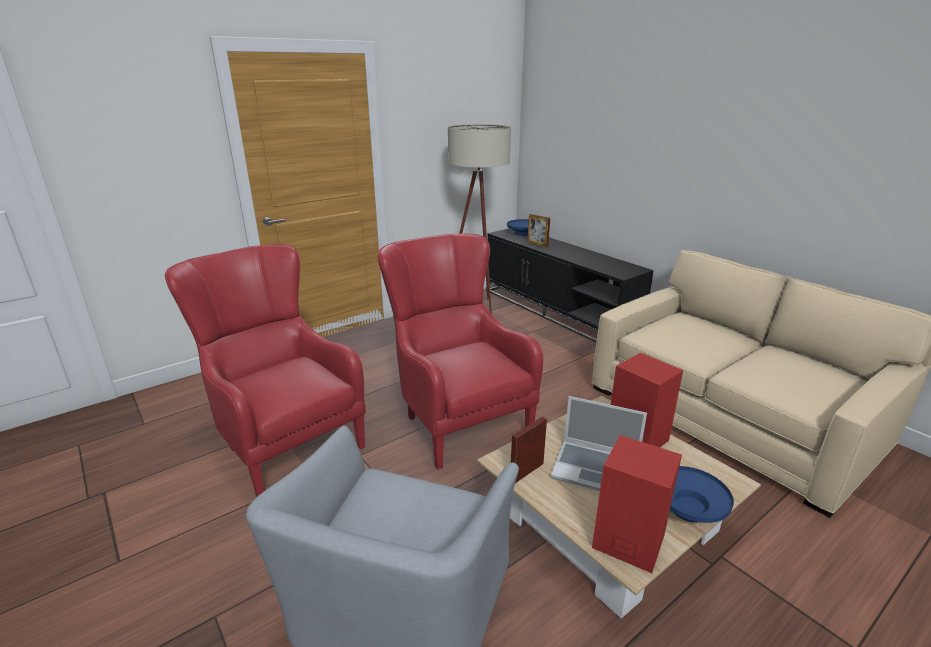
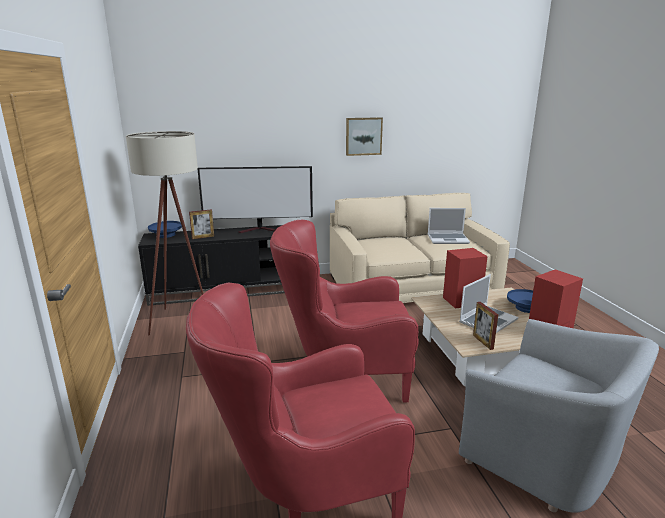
camera: 65 degrees left, 5 degrees down
none -> television [198,166,313,233]
none -> picture [346,117,383,156]
none -> laptop [428,208,470,244]

